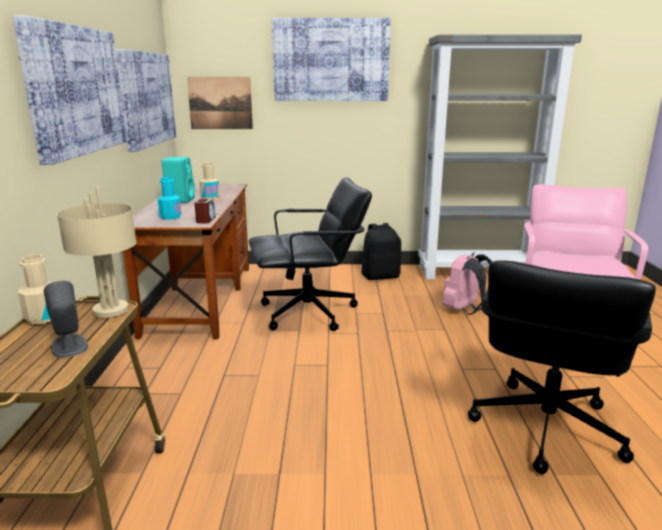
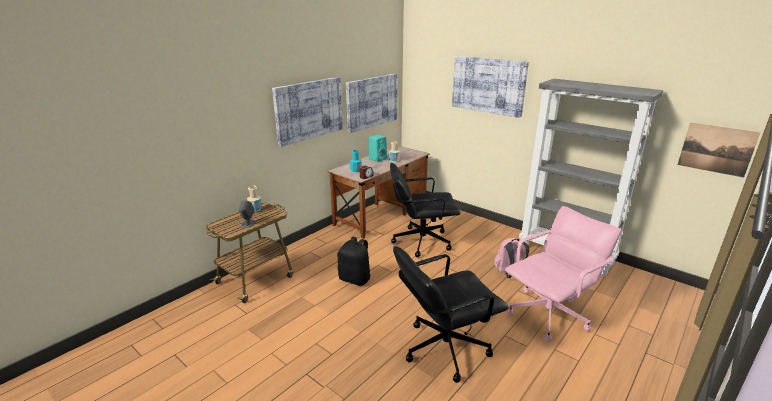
camera: 40 degrees right, 5 degrees up
beige table lamp [57,186,137,318] -> none
picture [187,77,253,129] -> picture moved to [678,123,761,178]
black office chair [249,177,372,331] -> black office chair turned 150 degrees clockwise [390,163,460,257]
black backpack [362,223,401,280] -> black backpack moved to [338,237,371,286]

